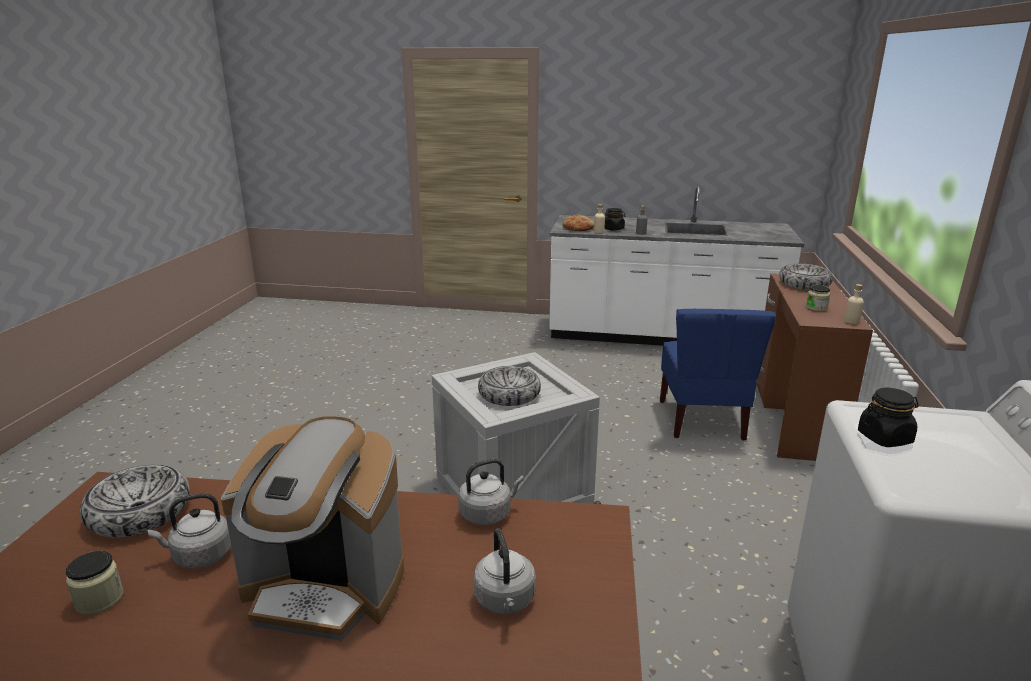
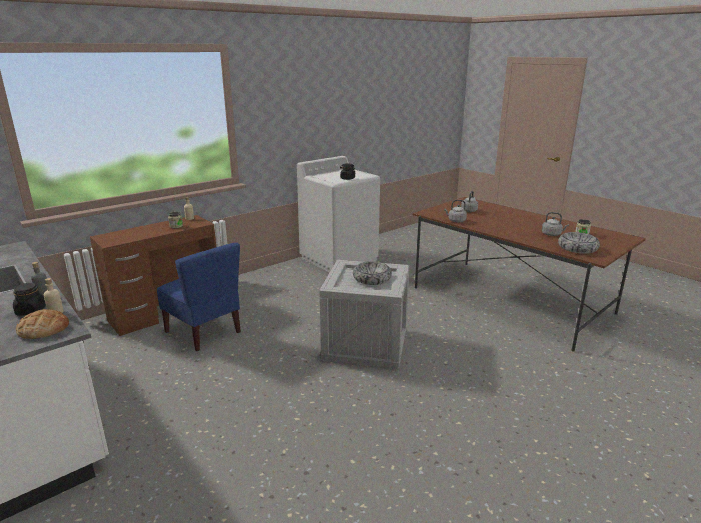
camera: 140 degrees left, 0 degrees up
coffee machine [221,416,404,641] -> none
blue chair [660,309,776,441] -> blue chair turned 90 degrees clockwise [157,242,241,351]
bowl [779,264,833,290] -> none

